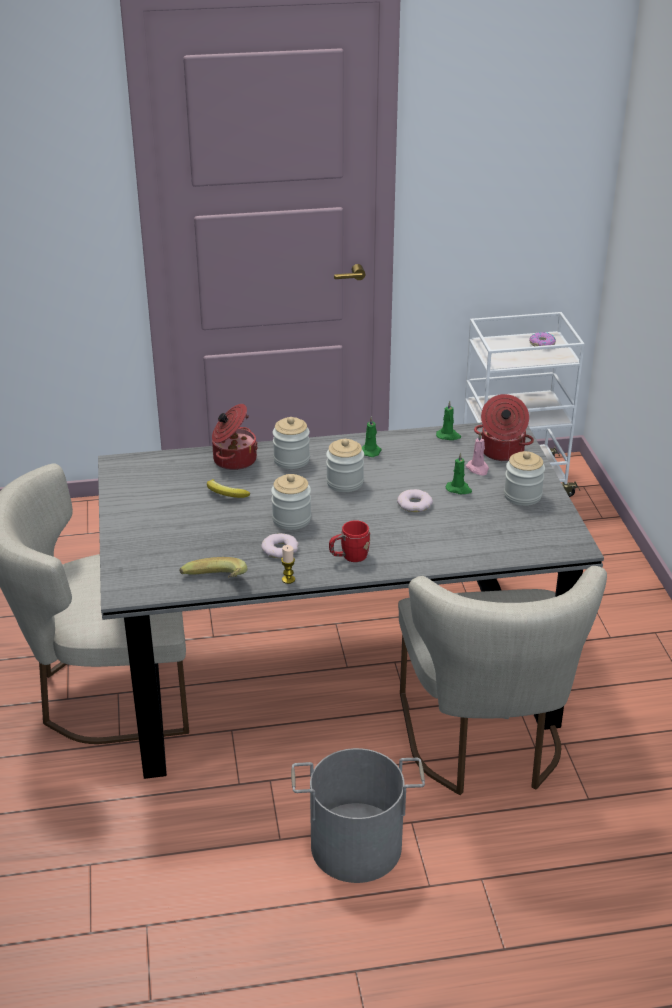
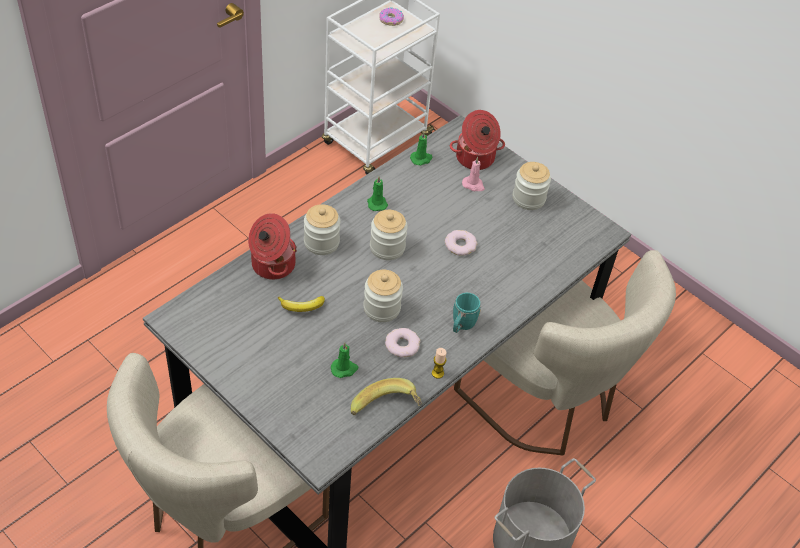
camera: 40 degrees left, 15 degrees up
red mug [329,520,370,562] -> turquoise mug [453,293,481,333]
green candle [446,452,472,494] -> green candle moved to [331,342,358,378]

